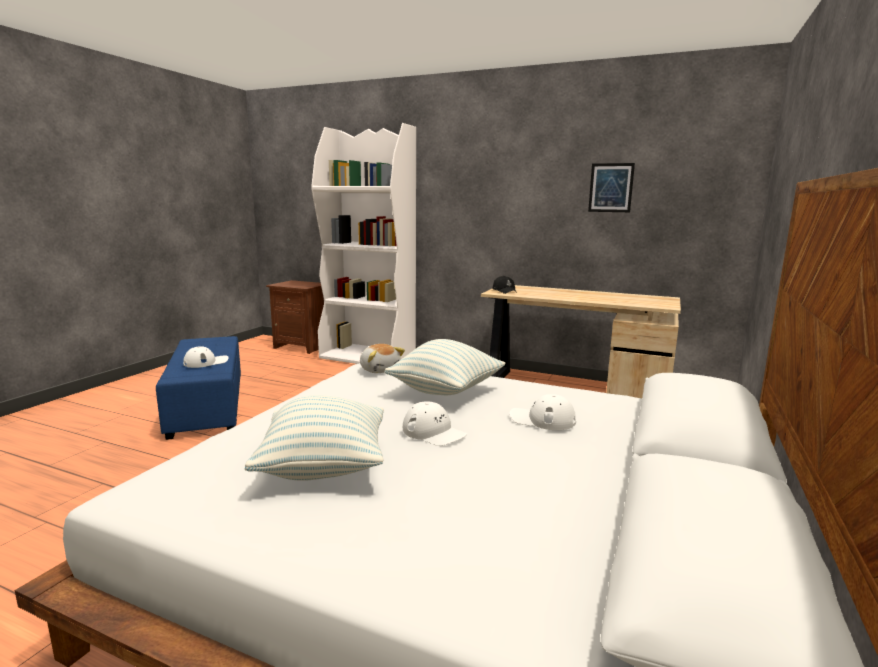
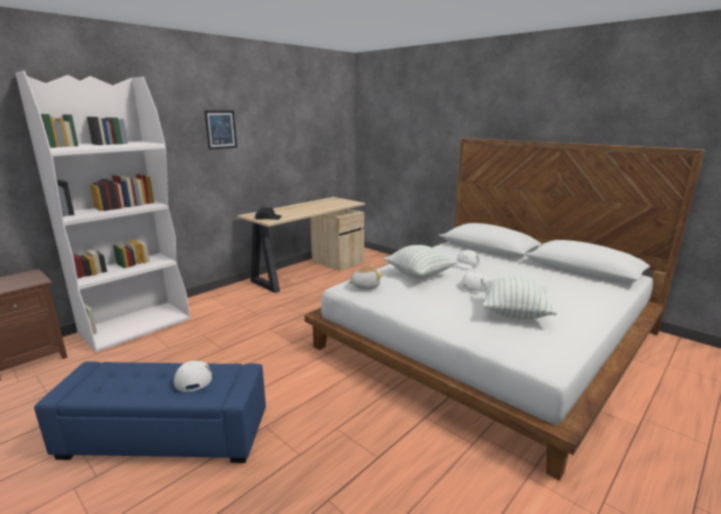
camera: 70 degrees left, 5 degrees up
picture [588,163,635,212] -> picture moved to [204,110,237,150]

